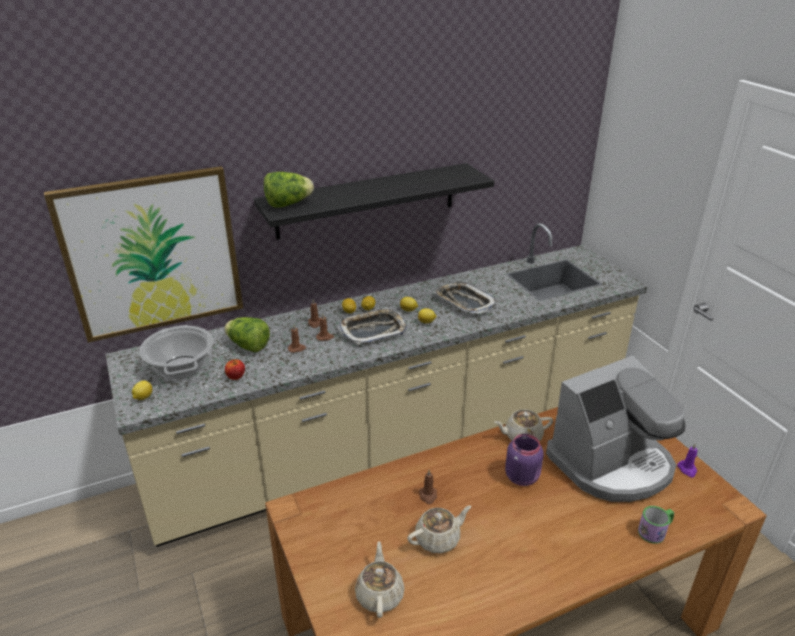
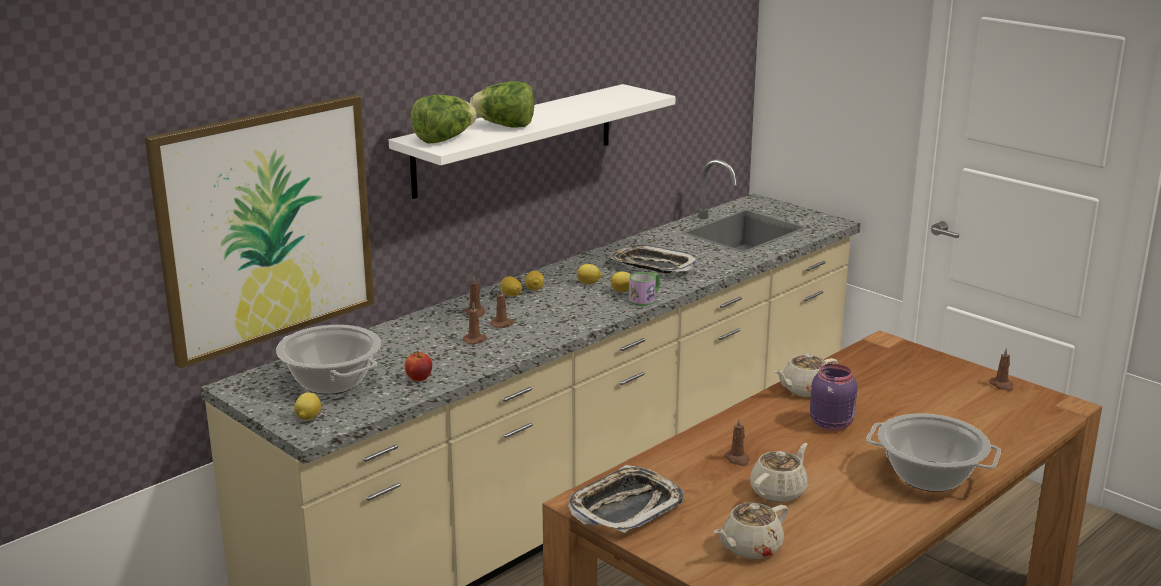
camera: 20 degrees left, 10 degrees down
lettuce [224,317,270,352] -> lettuce moved to [470,81,534,127]
black shelf [254,163,494,240] -> white shelf [389,84,675,199]
tray [338,307,408,344] -> tray moved to [568,465,684,533]
beige teapot [355,541,405,618] -> beige teapot turned 105 degrees counterclockwise [714,503,788,559]
coffee machine [546,356,686,502] -> none
mug [638,506,674,544] -> mug moved to [629,272,660,306]
purple candle [677,444,697,477] -> brown candle [989,347,1013,391]
none -> cooking pot [866,413,1001,492]

